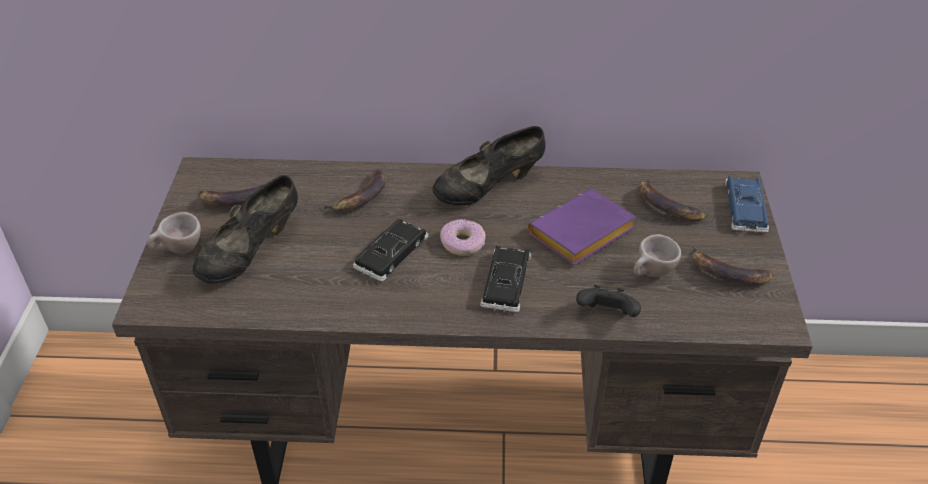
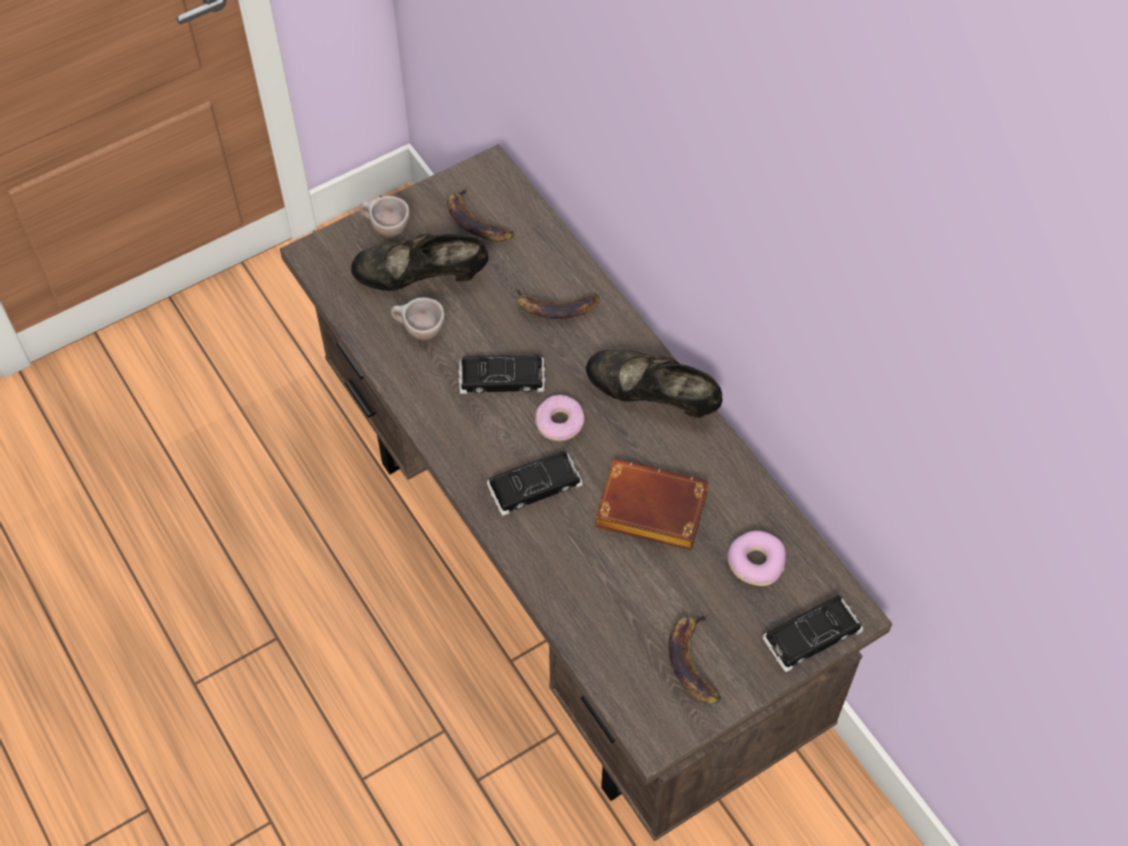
camera: 55 degrees right, 15 degrees up
purple book [528,188,636,265] -> brown book [595,459,709,550]
black game controller [576,285,641,317] -> none
beige cup [634,234,681,277] -> beige cup moved to [391,297,445,340]
banana [638,179,707,221] -> donut [727,531,786,586]
blue toy car [725,175,769,232] -> black toy car [763,595,863,672]

